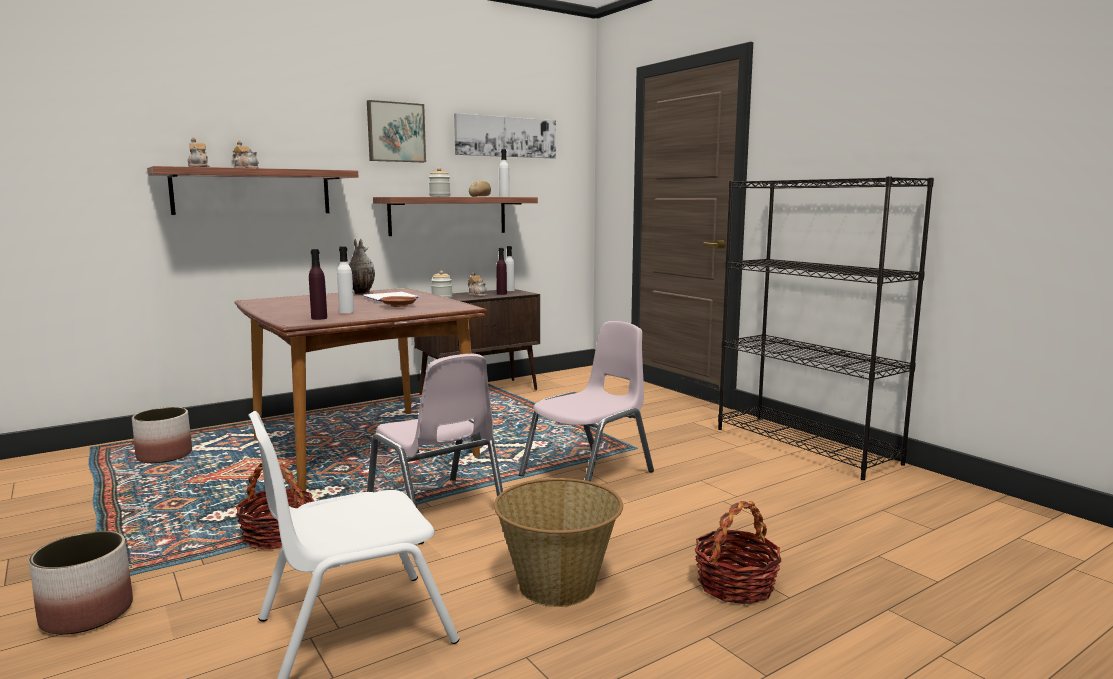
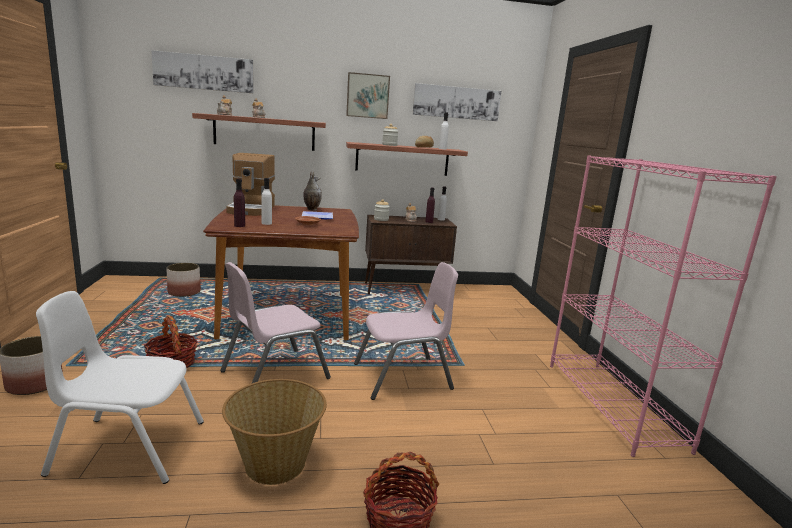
camera: 25 degrees right, 5 degrees up
pink chair [367,354,503,545] -> pink chair turned 60 degrees clockwise [220,262,331,383]
black bookcase [718,176,934,480] -> pink bookcase [550,156,777,457]
none -> picture [151,50,254,93]
none -> coffee machine [226,153,275,216]

